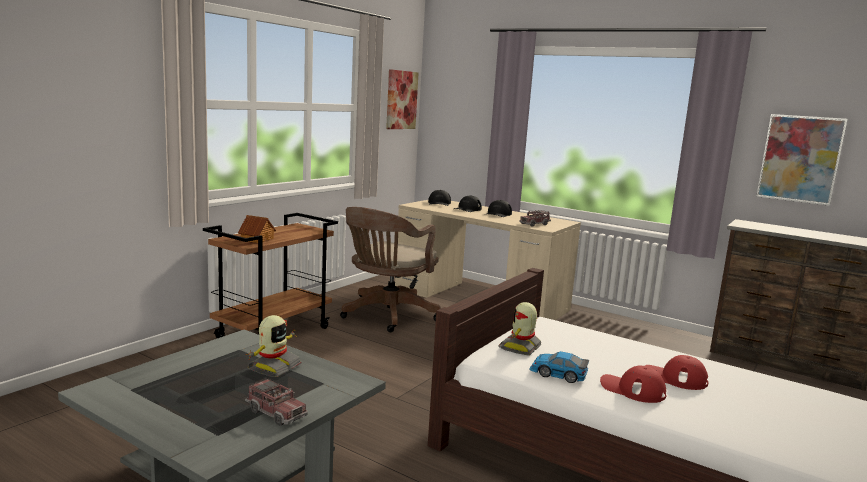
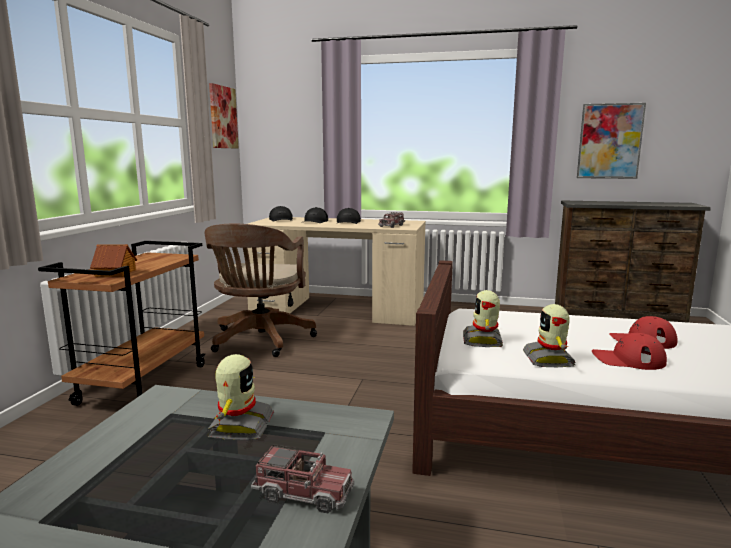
camera: 20 degrees left, 0 degrees up
toy car [530,351,589,383] -> toy robot [523,304,575,367]

